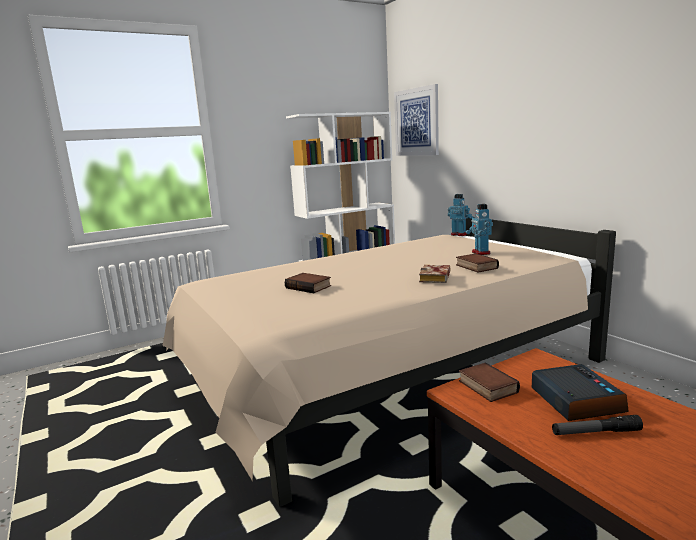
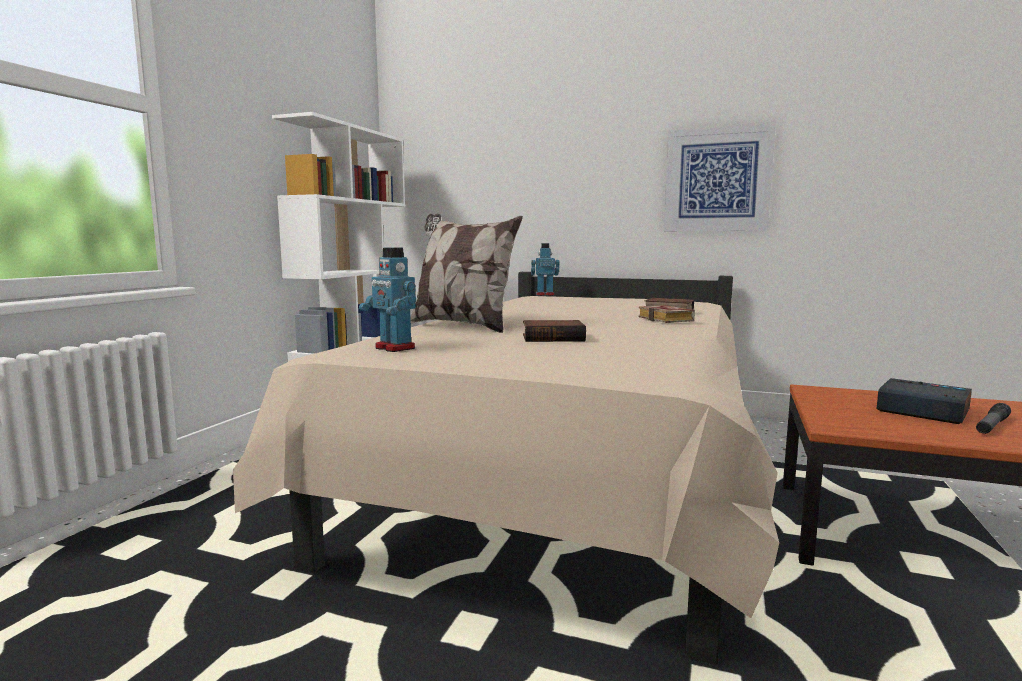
camera: 40 degrees left, 5 degrees down
picture [394,84,439,156] -> picture moved to [664,124,776,231]
book [459,362,520,402] -> none
toy robot [466,204,493,255] -> toy robot moved to [359,247,416,352]
none -> pillow [410,214,523,333]

